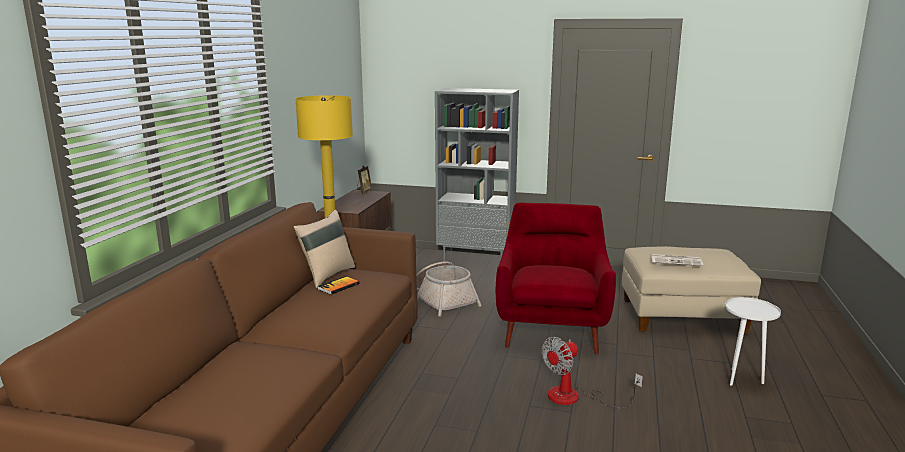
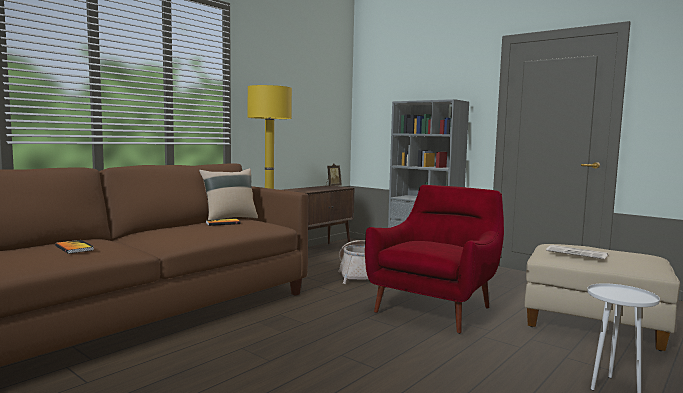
camera: 25 degrees right, 10 degrees down
fan [541,337,643,408] -> none
none -> book [55,240,94,254]

